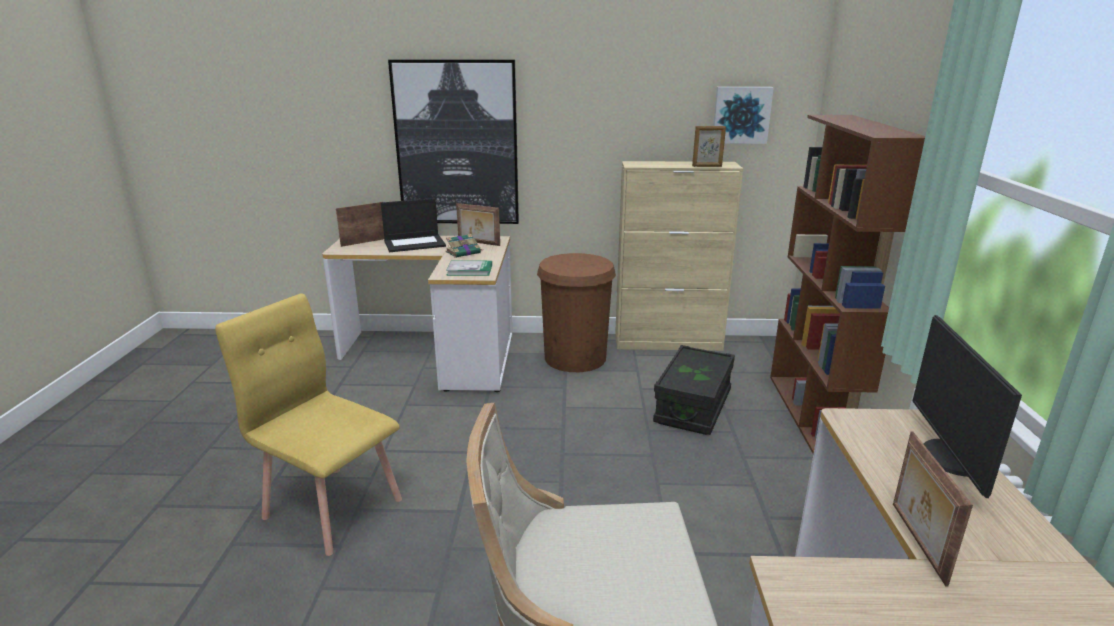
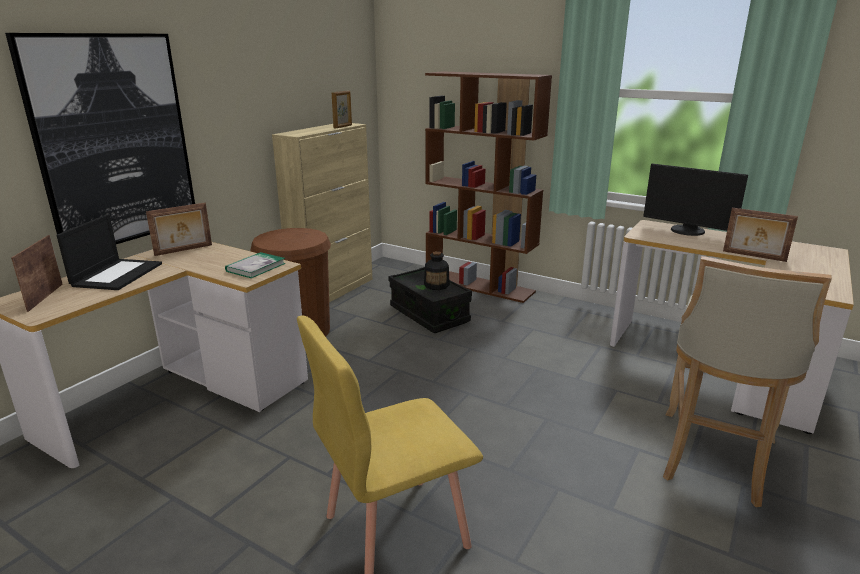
camera: 60 degrees left, 0 degrees up
book [446,234,482,258] -> none
picture [713,87,774,144] -> none
none -> bottle [424,251,450,290]

